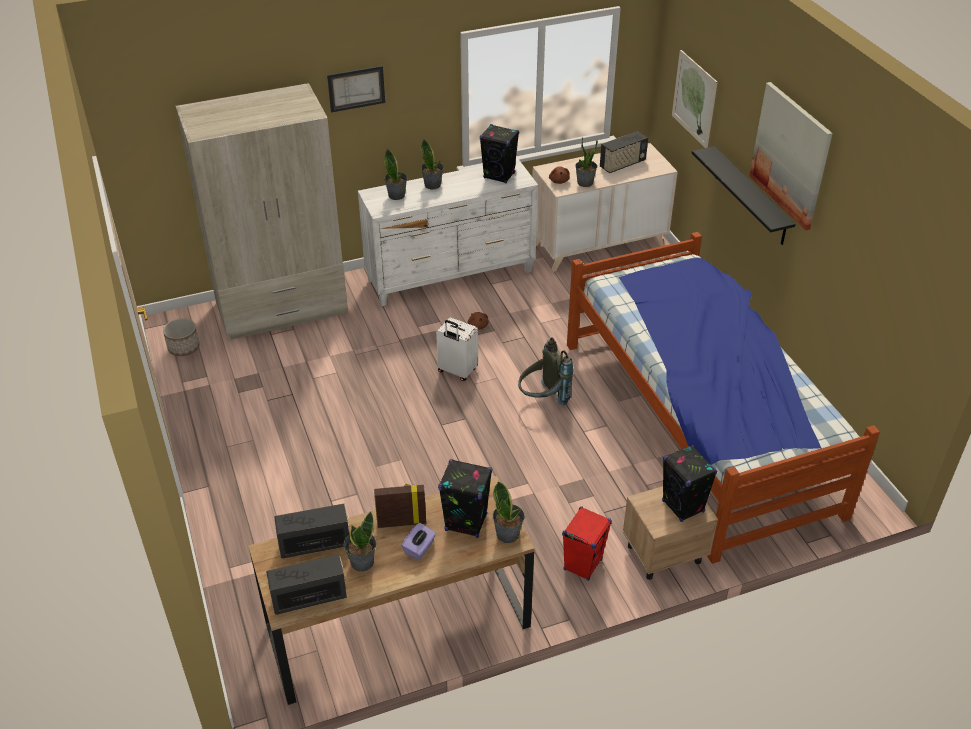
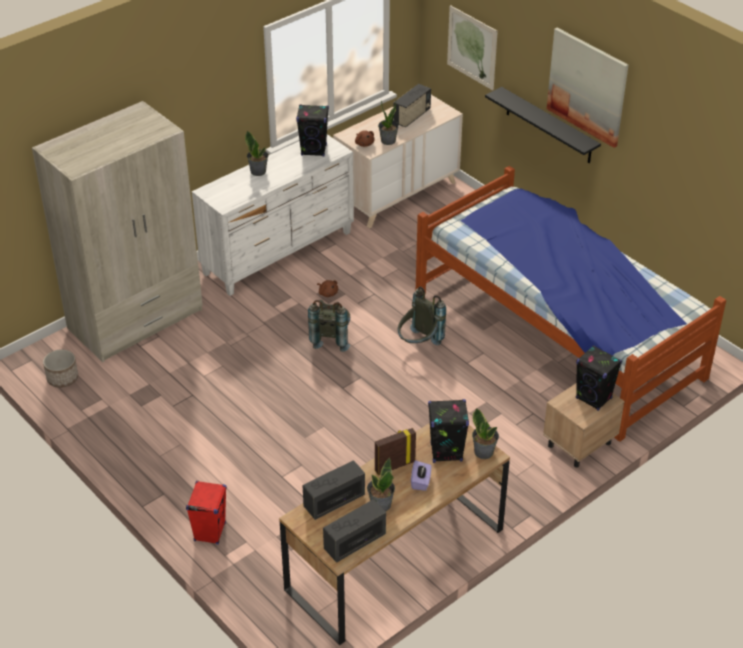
camera: 20 degrees left, 0 degrees up
picture [327,66,385,112] -> none
potted plant [384,149,407,200] -> none
white suitcase [436,318,478,381] -> grey backpack [308,300,350,352]
red speaker [562,506,612,581] -> red speaker moved to [186,481,227,544]

